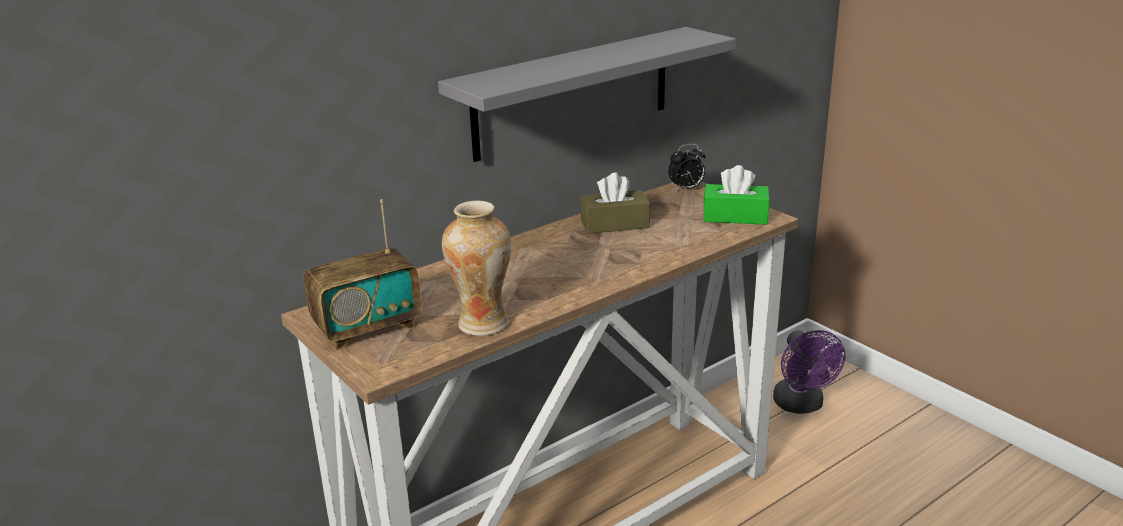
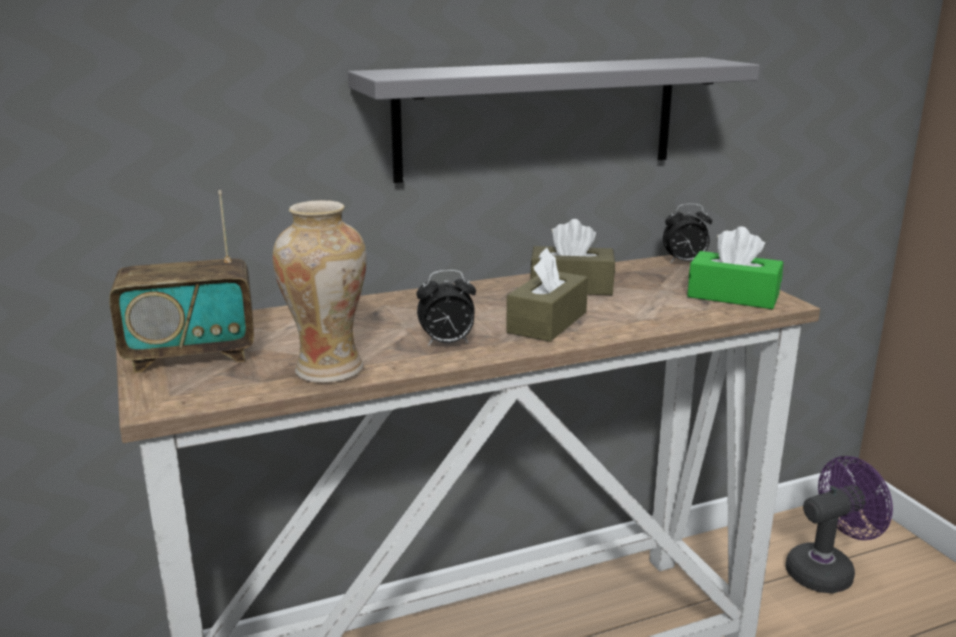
camera: 15 degrees right, 5 degrees down
purple fan [773,330,846,414] -> purple fan turned 120 degrees counterclockwise [785,456,893,593]
none -> alarm clock [417,270,476,346]
none -> brown tissue box [506,248,588,342]

